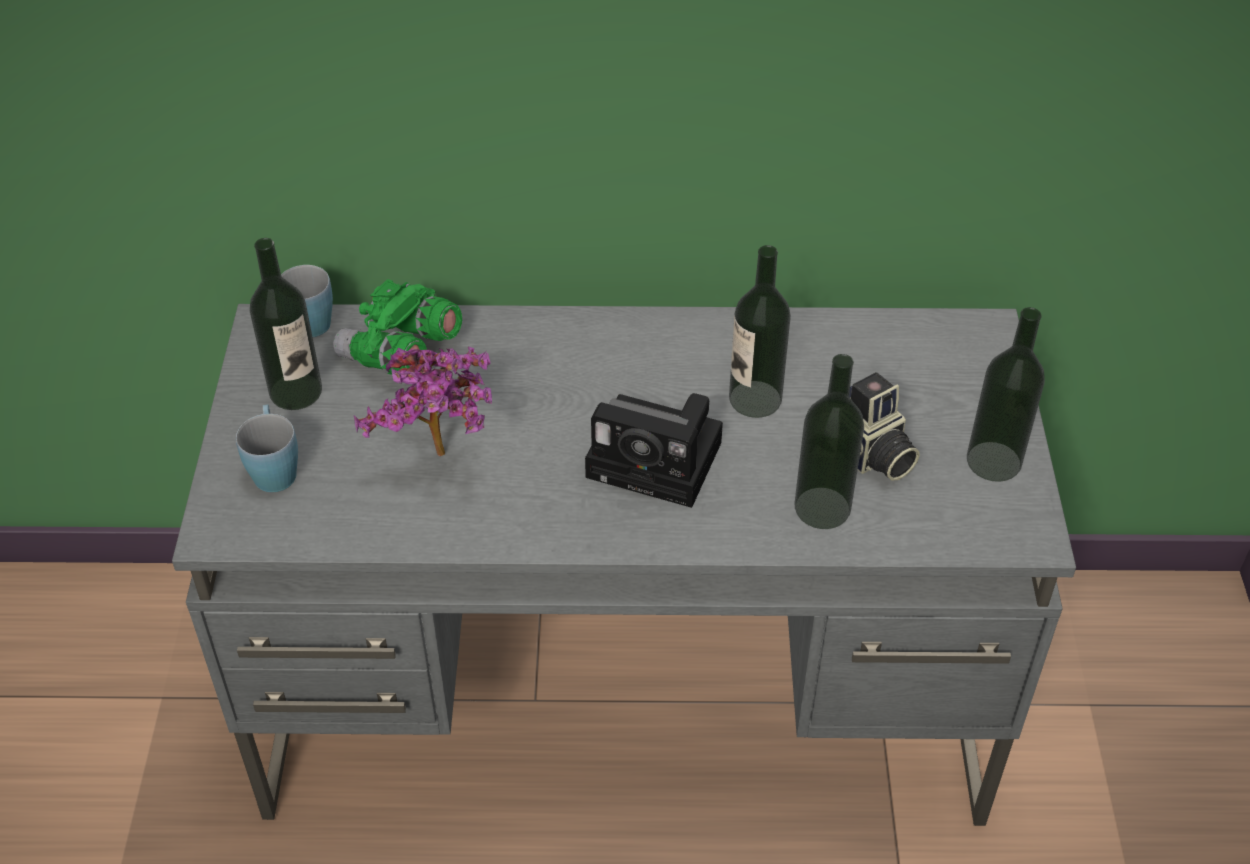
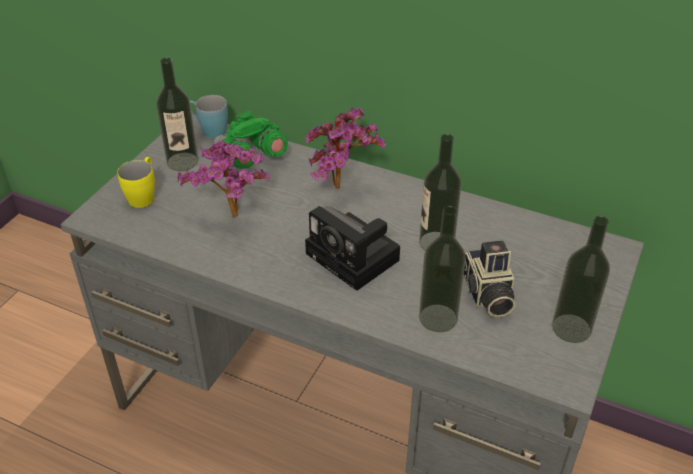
camera: 25 degrees right, 5 degrees down
blue mug [236,405,298,492] -> yellow mug [117,157,155,208]
none -> potted plant [305,107,386,189]

